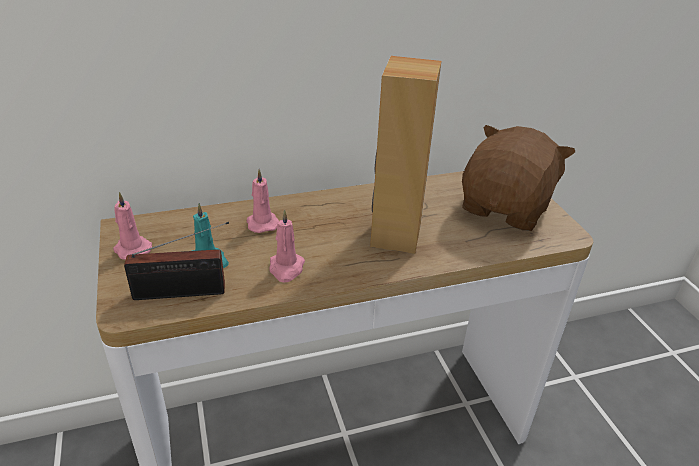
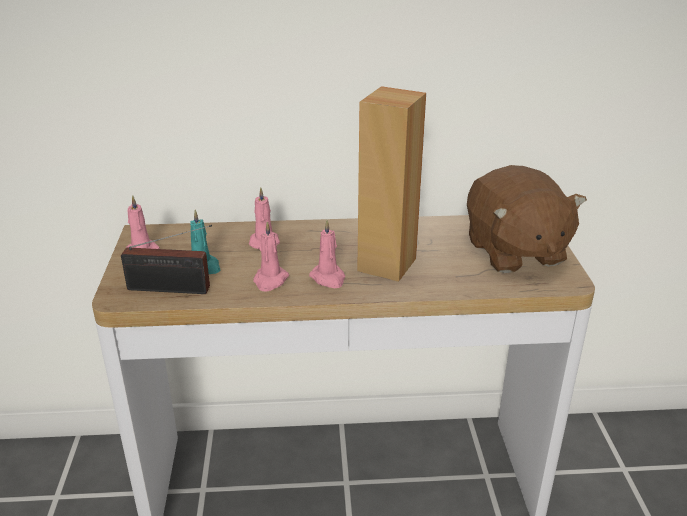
camera: 15 degrees right, 5 degrees down
brown plush toy [462,125,575,231] -> brown plush toy turned 120 degrees clockwise [467,165,587,273]
none -> pink candle [309,220,345,288]

